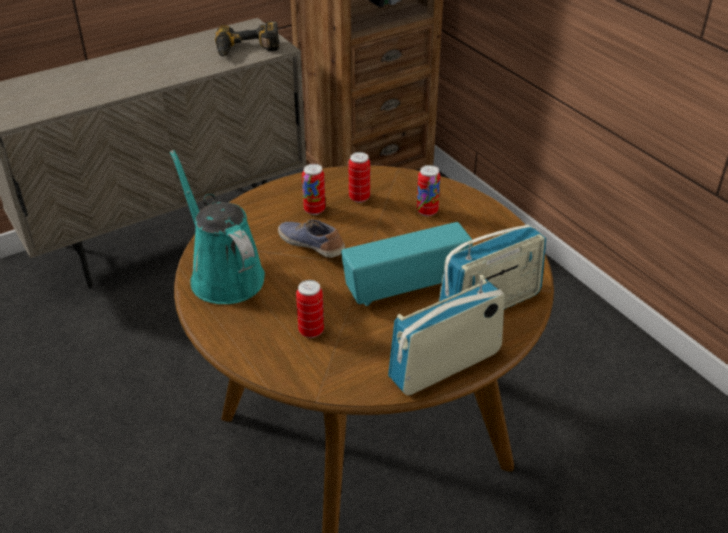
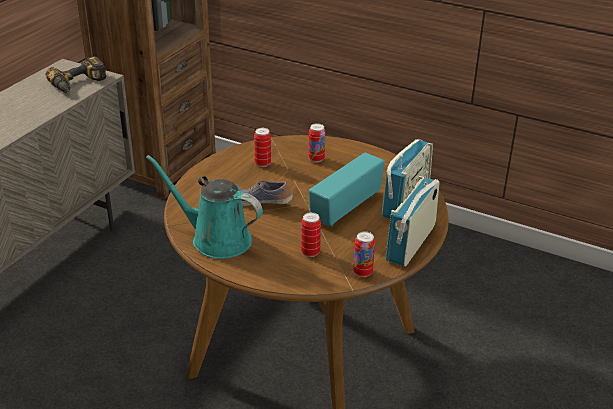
camera: 30 degrees left, 5 degrees down
can [302,164,325,215] -> can moved to [353,231,375,277]

